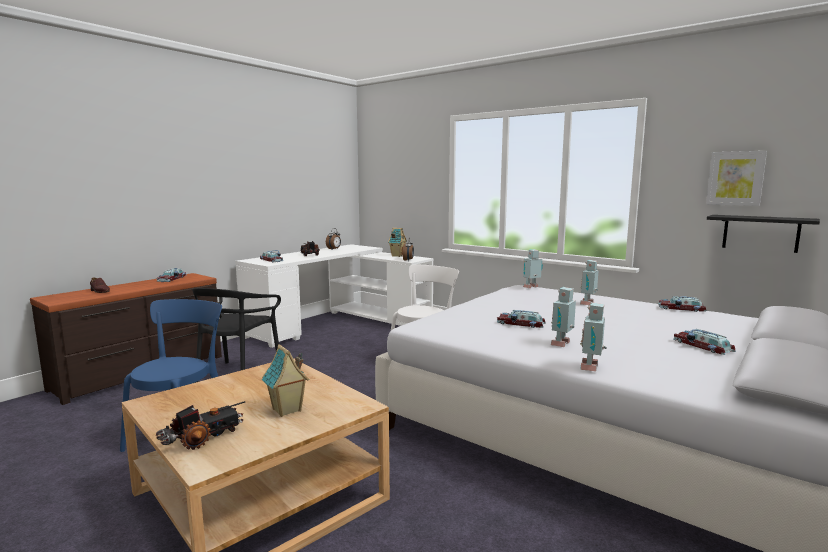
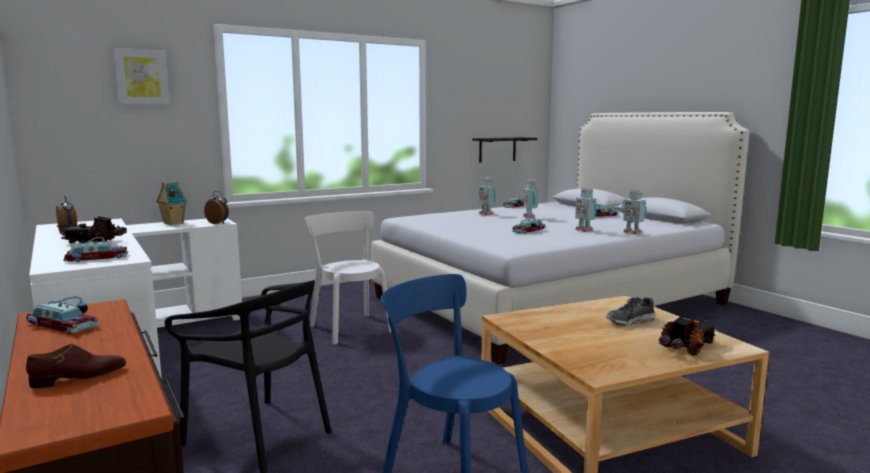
camera: 70 degrees left, 0 degrees up
toy truck [156,401,245,450] -> toy truck turned 75 degrees clockwise [658,315,717,356]
toy house [262,344,309,417] -> shoe [606,297,656,326]
toy robot [523,249,543,288] -> toy robot moved to [523,179,538,218]
picture [706,151,767,206] -> picture moved to [113,48,170,105]

